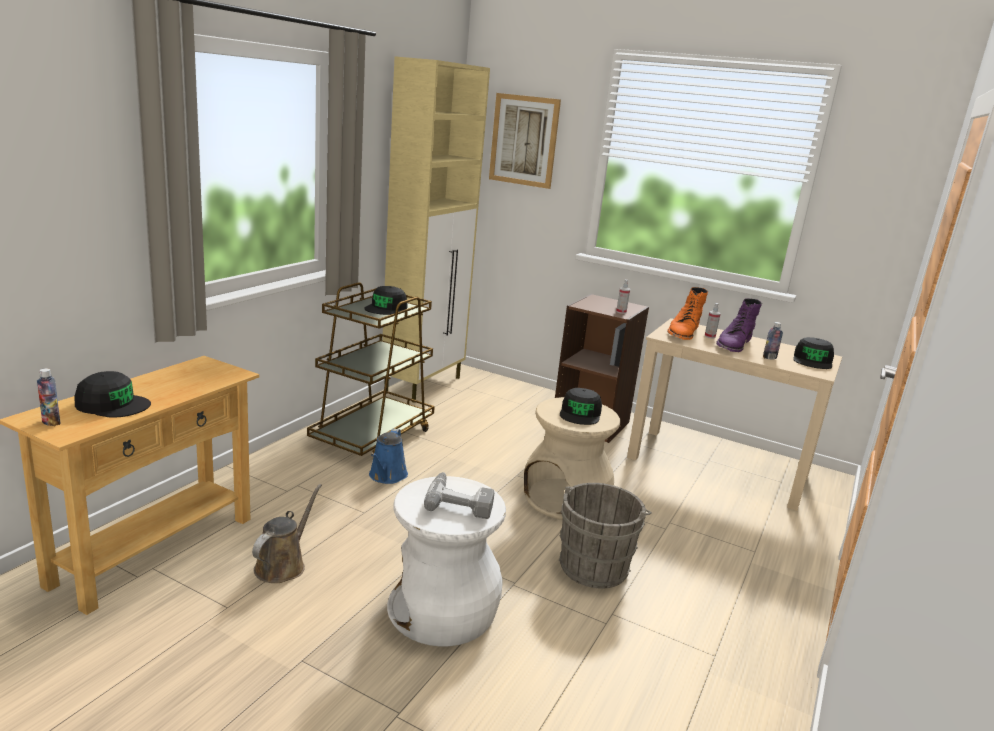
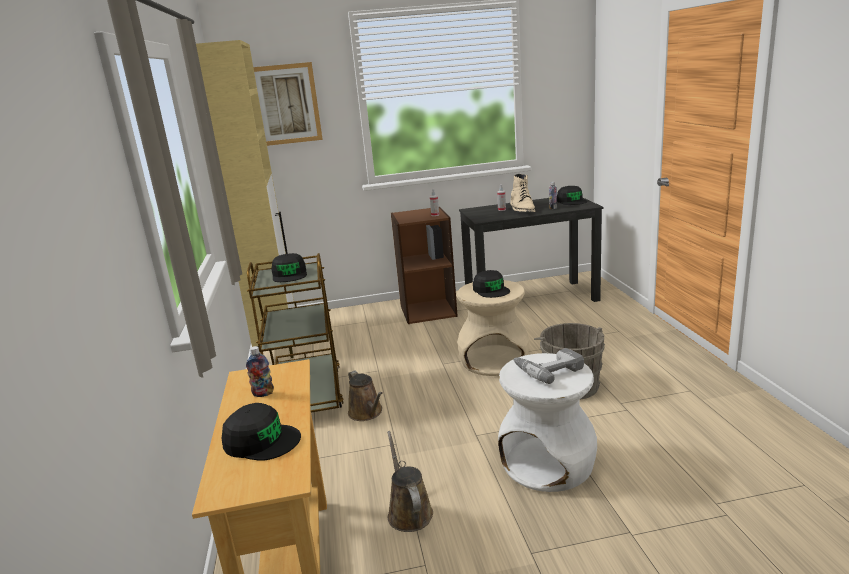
camera: 35 degrees left, 0 degrees up
bottle [37,368,60,426] -> bottle moved to [246,346,274,397]
black cap [74,371,151,418] -> black cap turned 45 degrees clockwise [222,403,301,461]
blue watering can [369,429,408,484] -> brown watering can [348,370,383,421]
beige desk [627,318,842,511] -> black desk [459,198,603,302]
orange boot [667,287,708,340] -> none
purple boot [716,298,762,352] -> beige boot [510,174,536,212]

